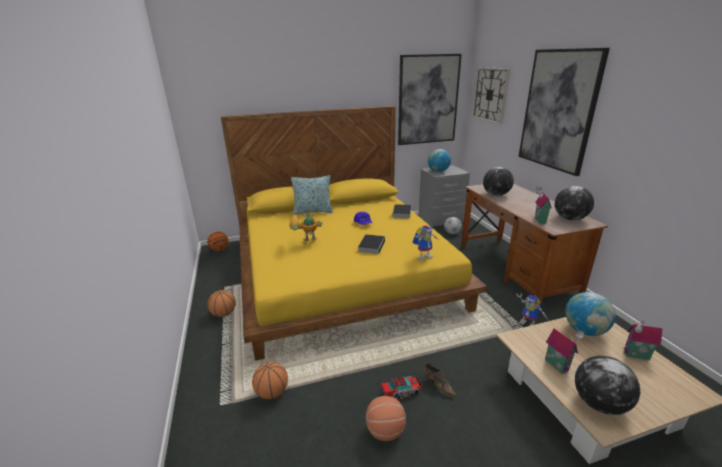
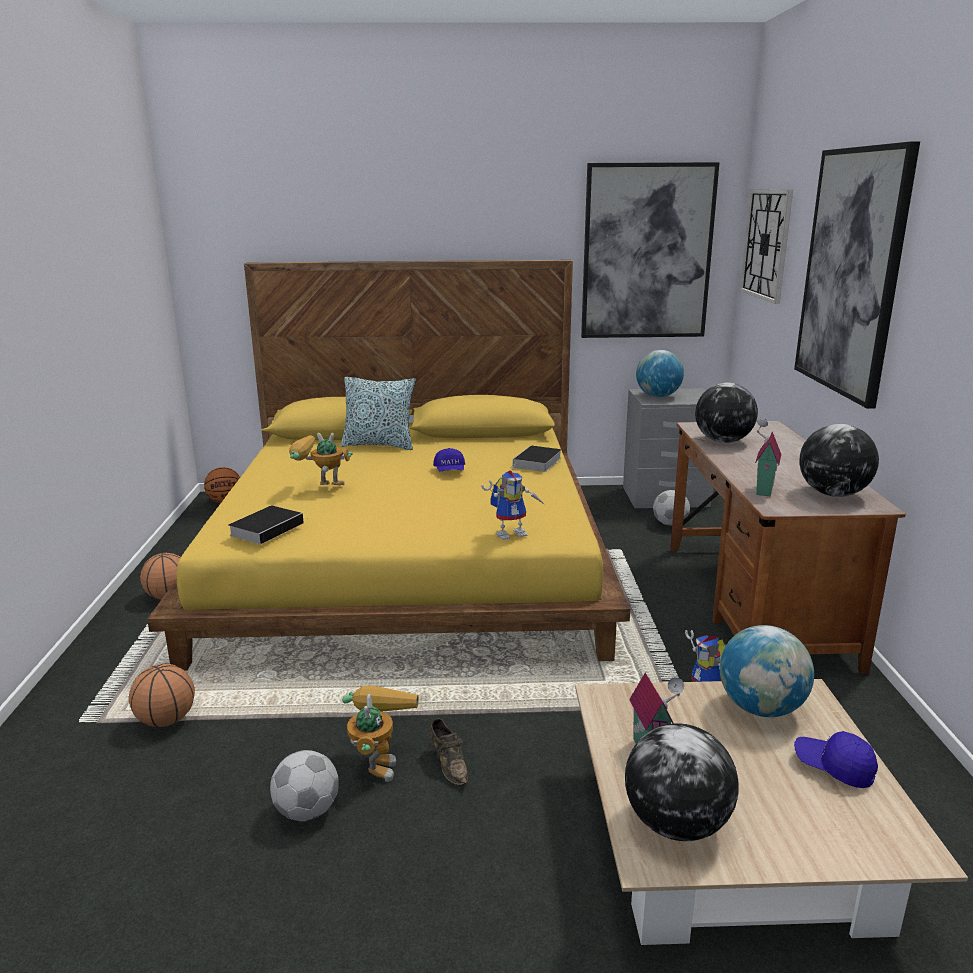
camera: 15 degrees right, 5 degrees down
book [358,234,385,254] -> book moved to [228,505,309,544]
basketball [366,396,406,441] -> football [270,750,339,821]
toy truck [381,376,423,400] -> toy robot [342,686,419,782]
toy house [624,320,663,360] -> blue cap [794,731,878,788]

